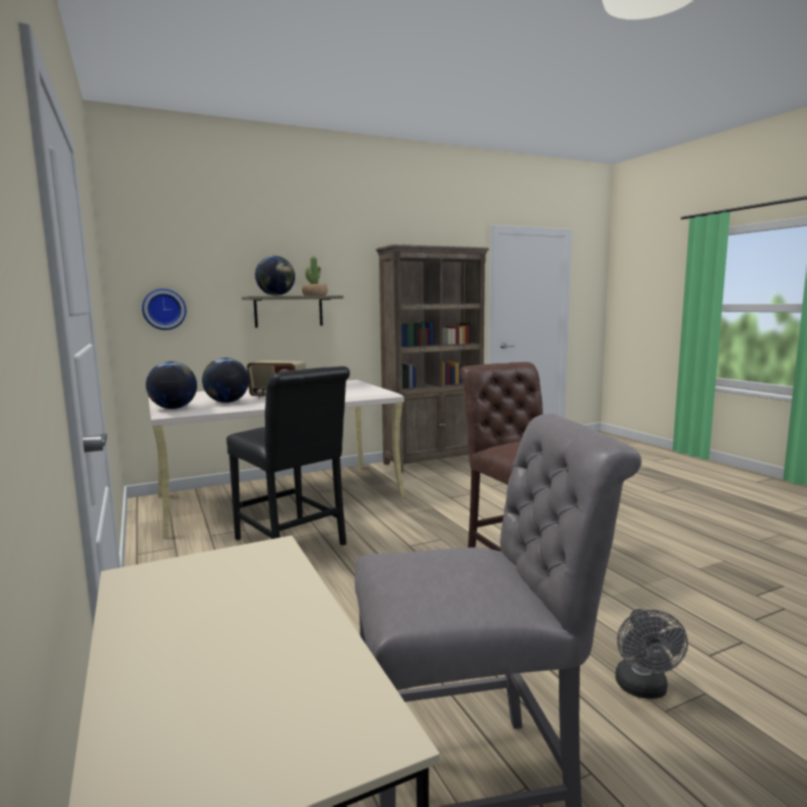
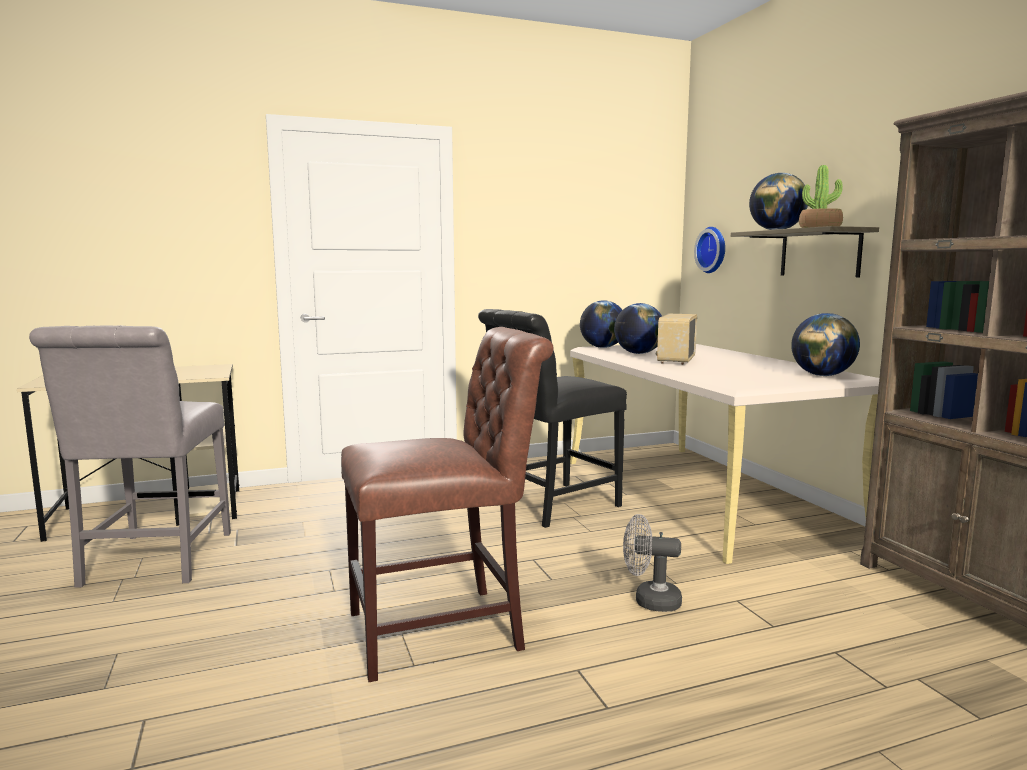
camera: 95 degrees right, 0 degrees up
grey fan [615,609,688,699] -> grey fan moved to [623,514,682,612]
none -> globe [791,313,860,376]

